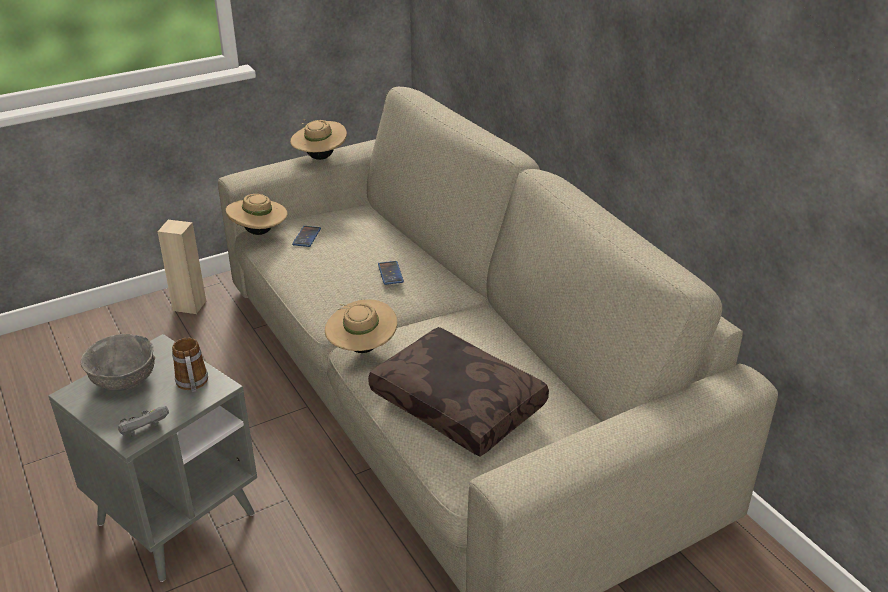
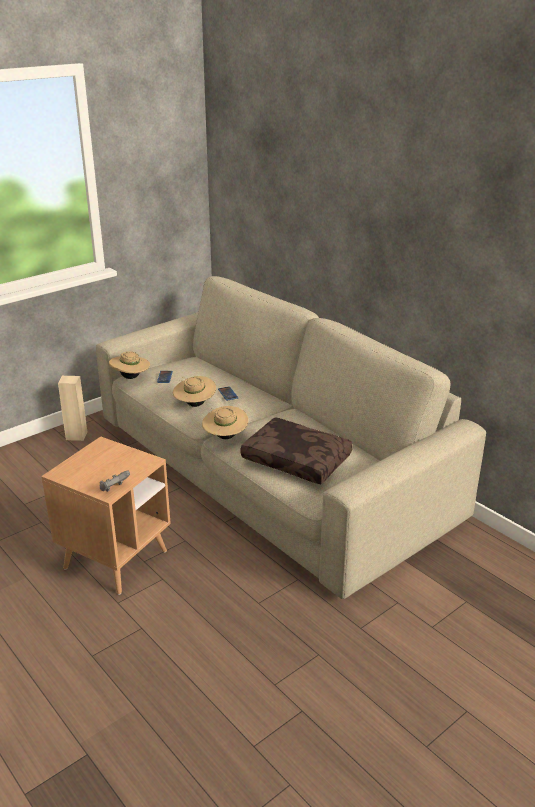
camera: 10 degrees left, 5 degrees down
grey side table [48,334,257,582] -> brown side table [41,436,171,595]
grey bowl [81,334,155,391] -> none
mug [172,338,208,392] -> none
beige hat [290,119,347,160] -> beige hat moved to [173,376,216,407]

